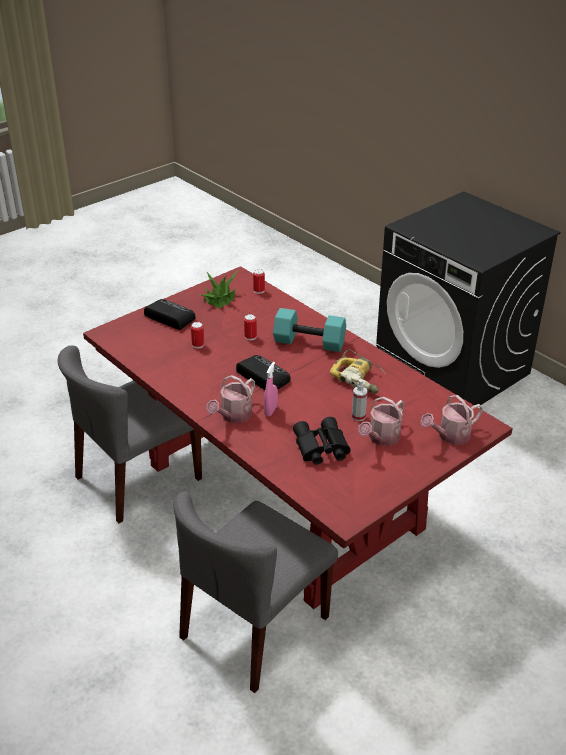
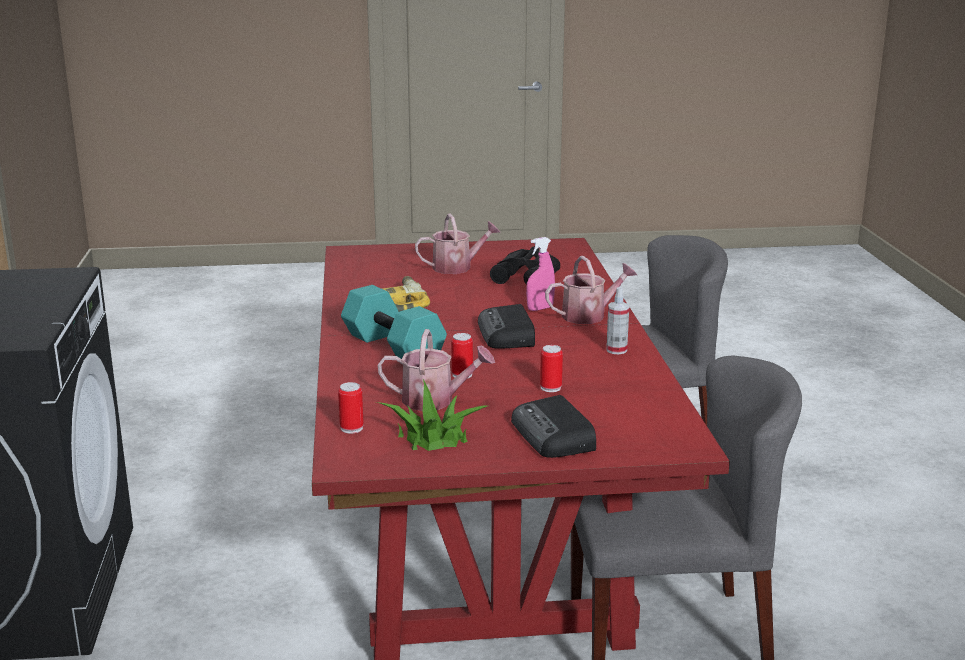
camera: 145 degrees left, 15 degrees down
spray bottle [352,379,367,421] -> spray bottle moved to [606,287,629,354]
watering can [420,395,483,445] -> watering can moved to [378,329,495,411]

